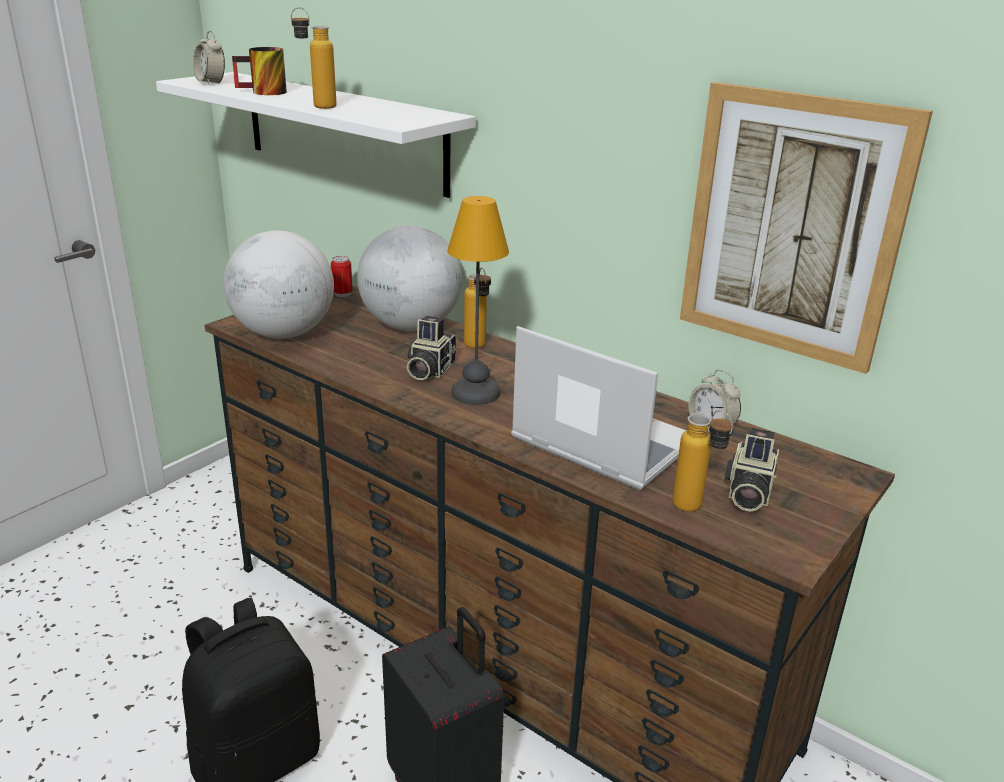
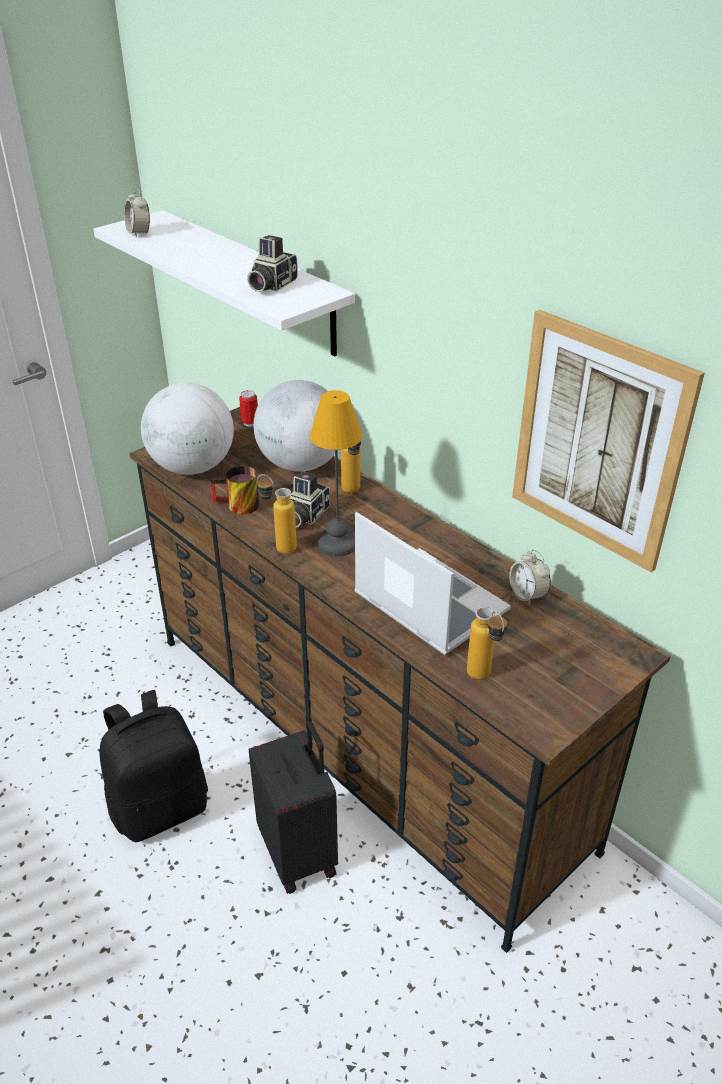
camera: 10 degrees right, 10 degrees up
mug [232,47,287,95] -> mug moved to [211,466,259,514]
bottle [291,7,337,109] -> bottle moved to [257,474,297,554]
camera [725,428,779,512] -> camera moved to [247,235,298,292]

